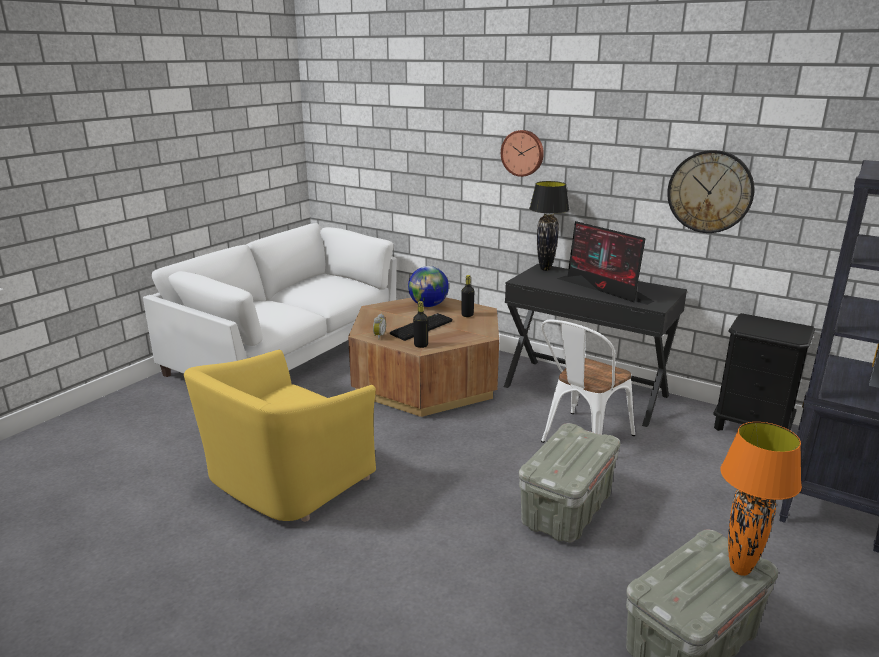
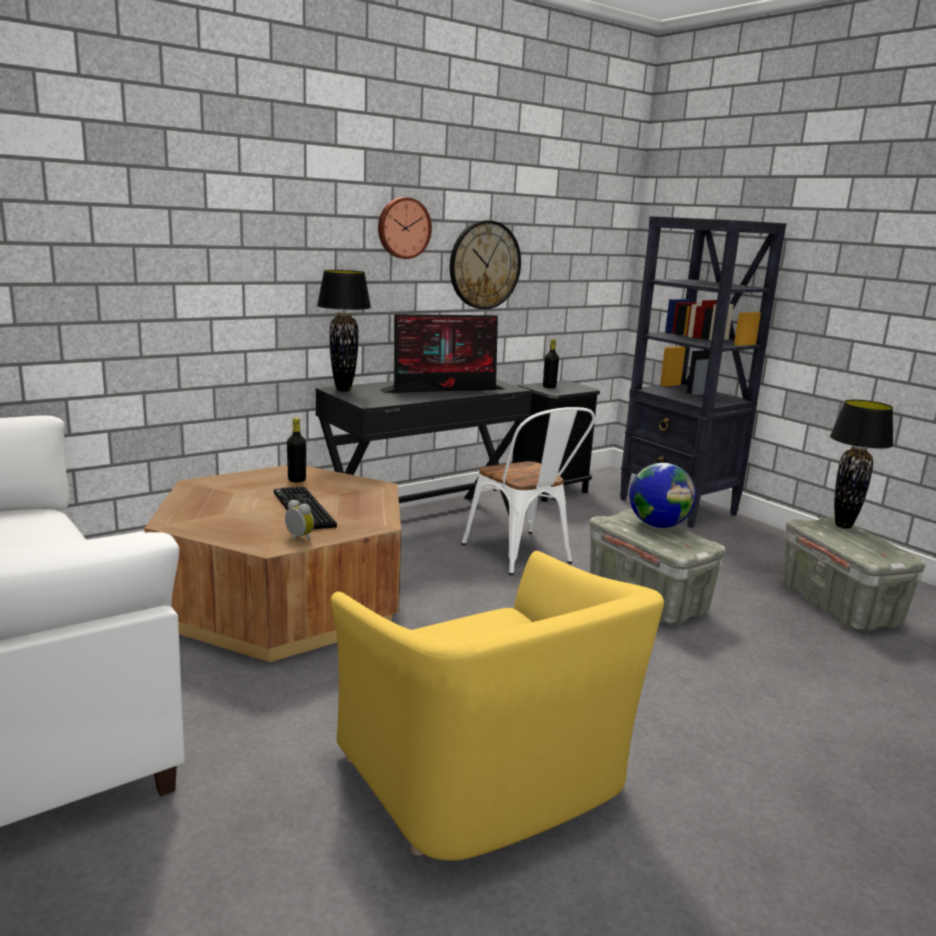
camera: 70 degrees left, 5 degrees down
globe [408,266,449,307] -> globe moved to [629,463,696,528]
black bottle [413,301,428,348] -> black bottle moved to [543,339,559,388]
wall clock [501,130,544,177] -> wall clock moved to [378,197,432,259]
orange table lamp [720,422,802,576] -> black table lamp [830,400,893,529]

